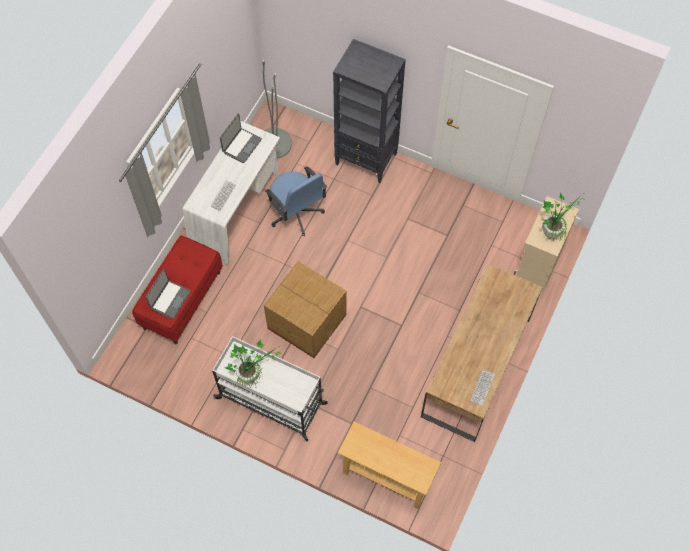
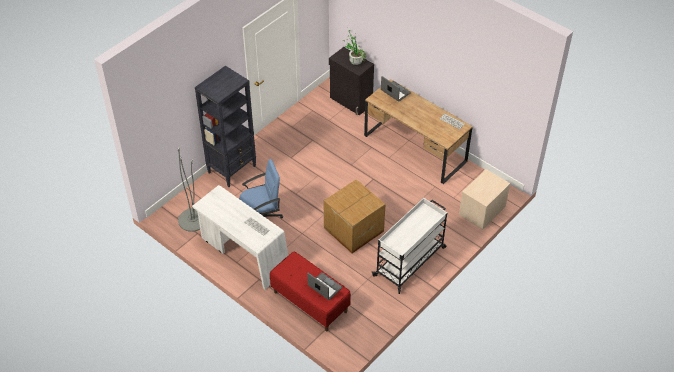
camera: 75 degrees left, 15 degrees down
laptop [220,114,262,163] -> laptop moved to [381,76,411,102]
potted plant [225,339,281,388] -> none
beige console table [338,421,441,509] -> beige nightstand [459,169,510,230]
beige cabinet [513,196,579,293] -> black cabinet [329,47,374,115]

